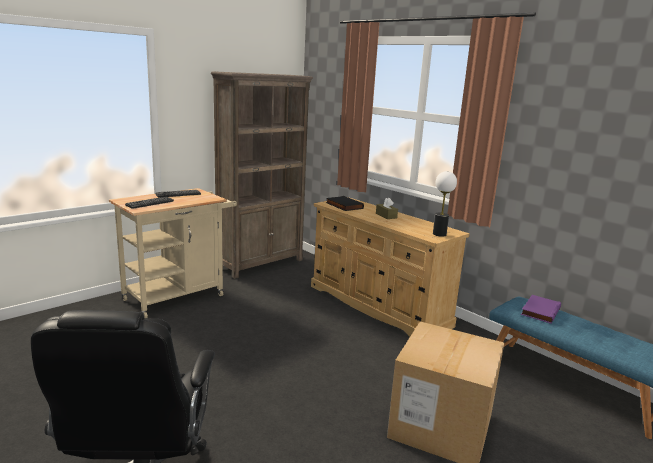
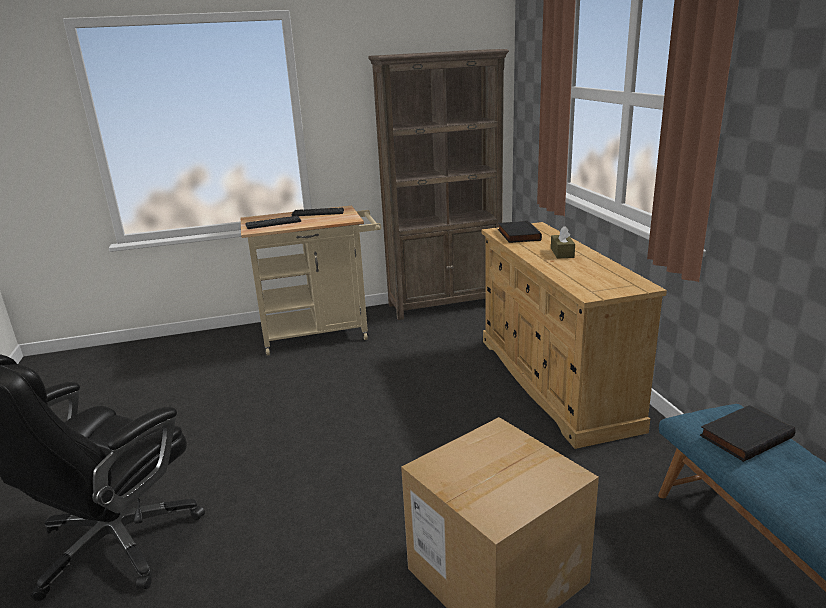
camera: 30 degrees right, 5 degrees up
table lamp [433,171,457,237] -> none
purple book [521,295,561,324] -> black book [700,405,795,462]

